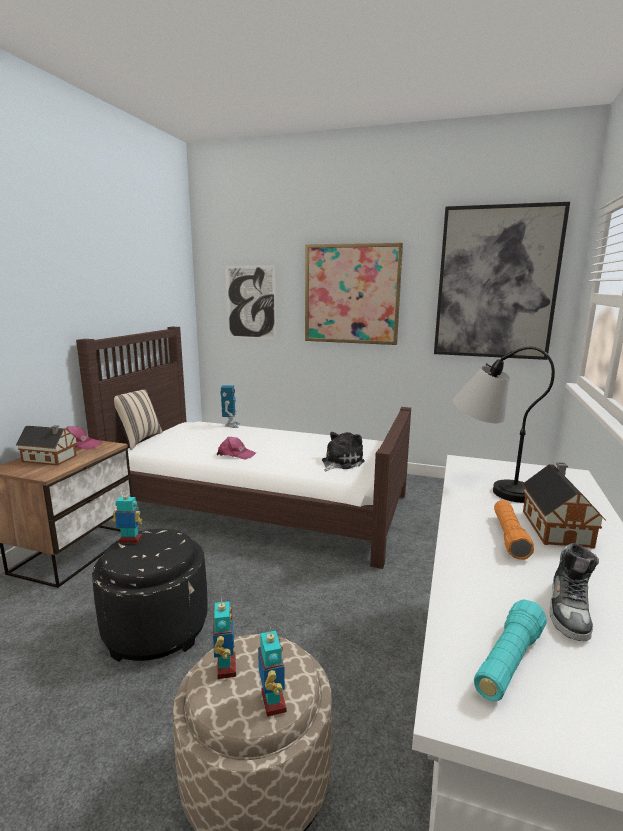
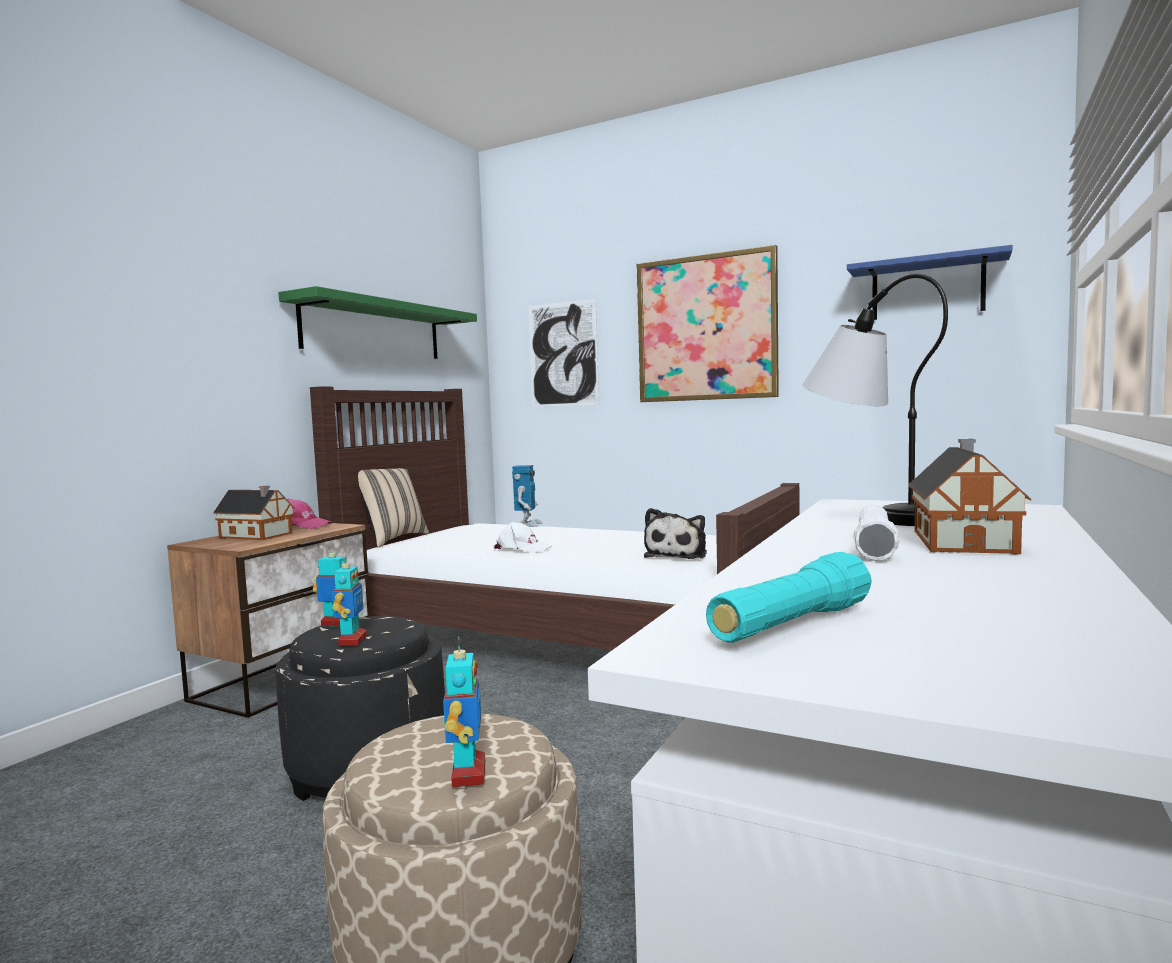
camera: 10 degrees right, 10 degrees down
toy robot [213,596,236,679] -> toy robot moved to [332,555,367,646]
pink cap [217,437,256,460] -> white cap [494,522,552,553]
plush toy [322,432,365,471] -> plush toy turned 150 degrees clockwise [644,508,707,559]
picture [434,202,570,360] -> blue shelf [847,245,1013,320]
orange flashlight [494,500,534,560] -> white flashlight [854,504,900,561]
shoe [550,543,599,641] -> none
none -> green shelf [278,286,477,359]

